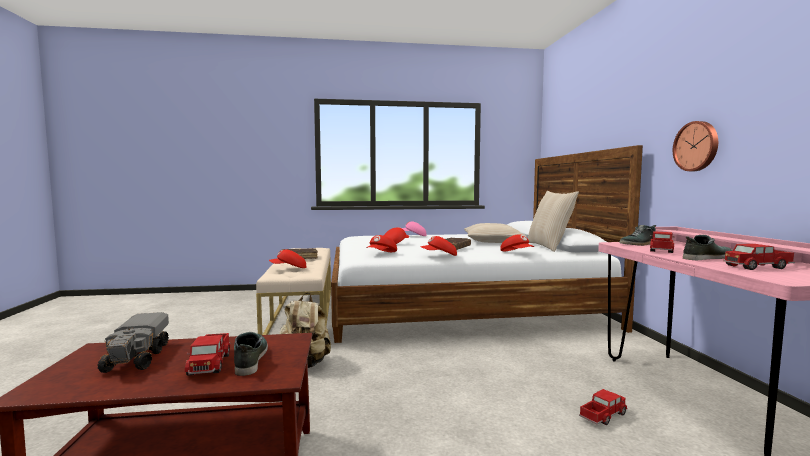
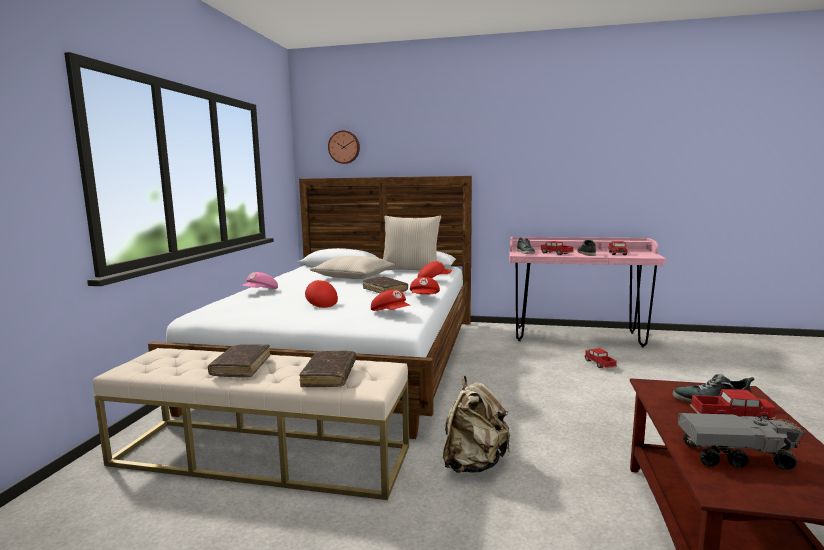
camera: 70 degrees left, 5 degrees up
red cap [269,249,306,268] -> brown book [299,351,356,387]
wall clock [673,121,718,171] -> wall clock moved to [328,130,360,164]

